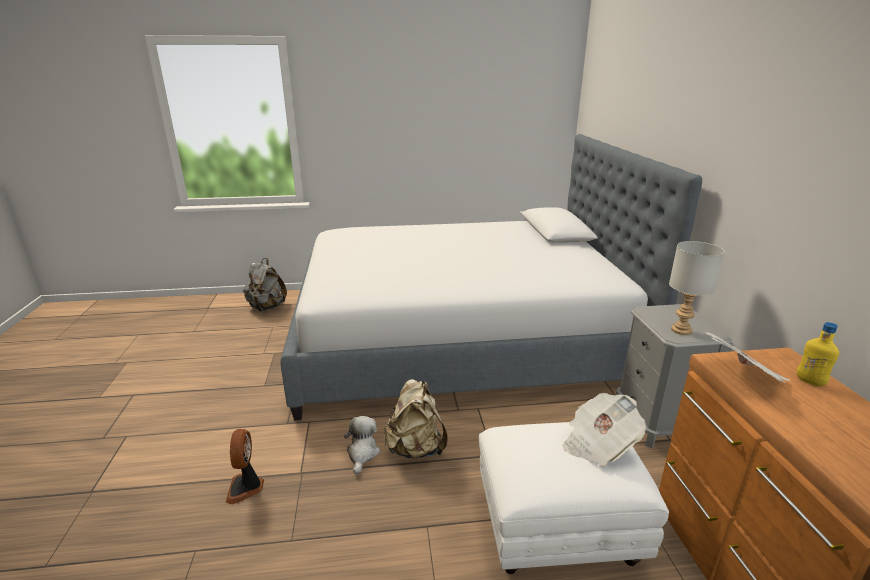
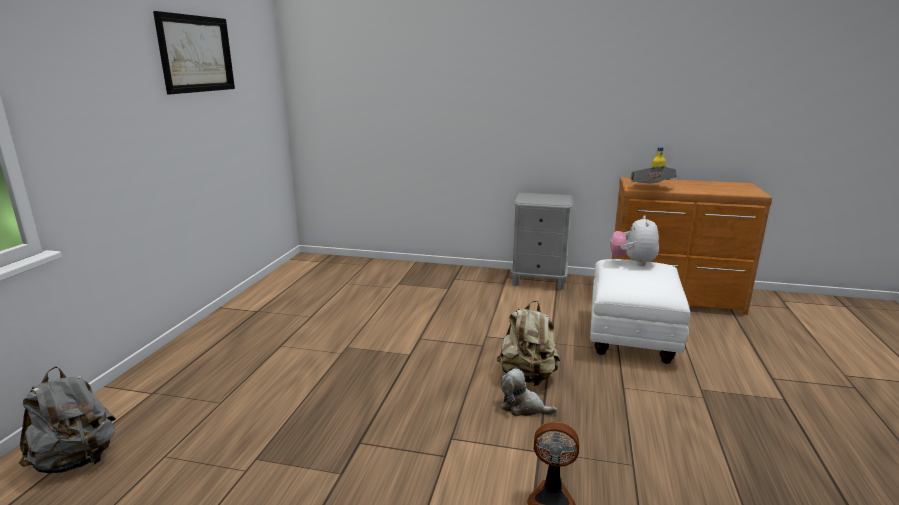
camera: 70 degrees left, 5 degrees down
bed [281,134,702,420] -> none
newspaper [563,393,646,467] -> plush toy [610,215,659,266]
grey table lamp [669,241,725,335] -> none
none -> picture [153,11,235,94]

